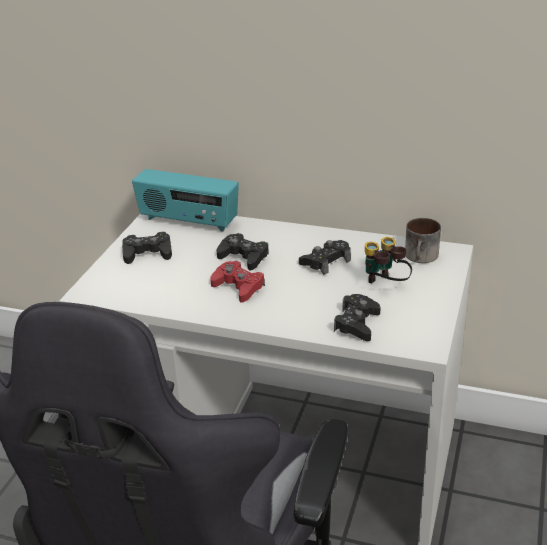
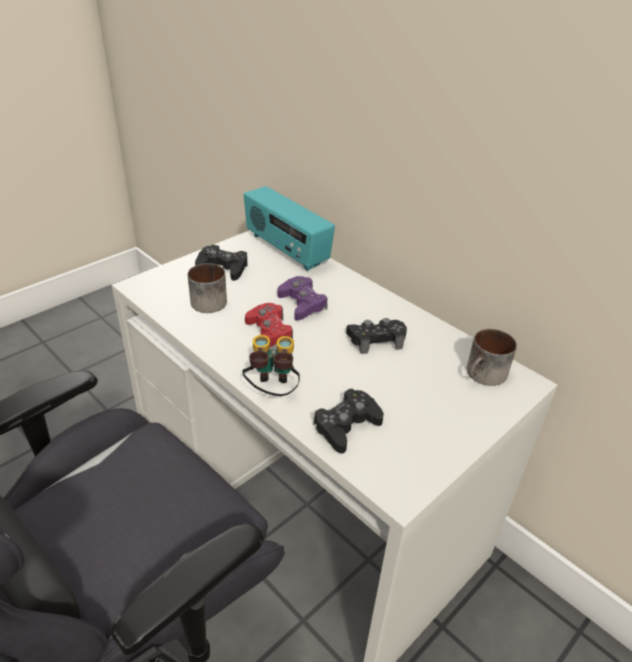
camera: 25 degrees right, 5 degrees up
black game controller [216,233,269,271] -> purple game controller [277,276,328,320]
binoculars [365,237,412,283] -> binoculars moved to [242,335,300,396]
none -> mug [188,263,227,313]

